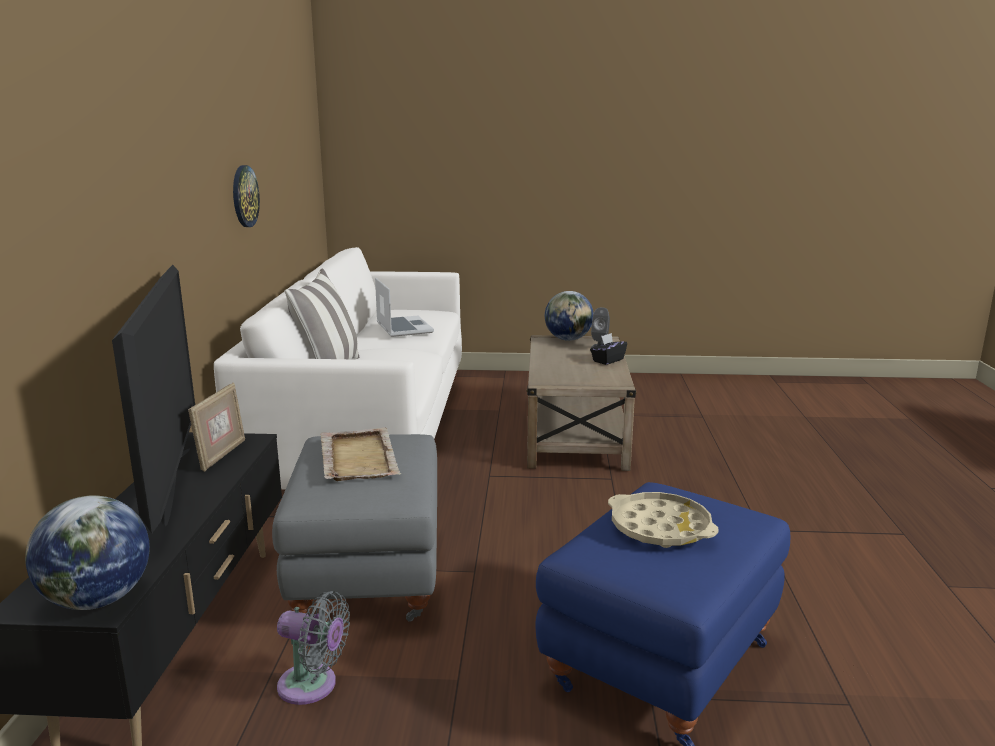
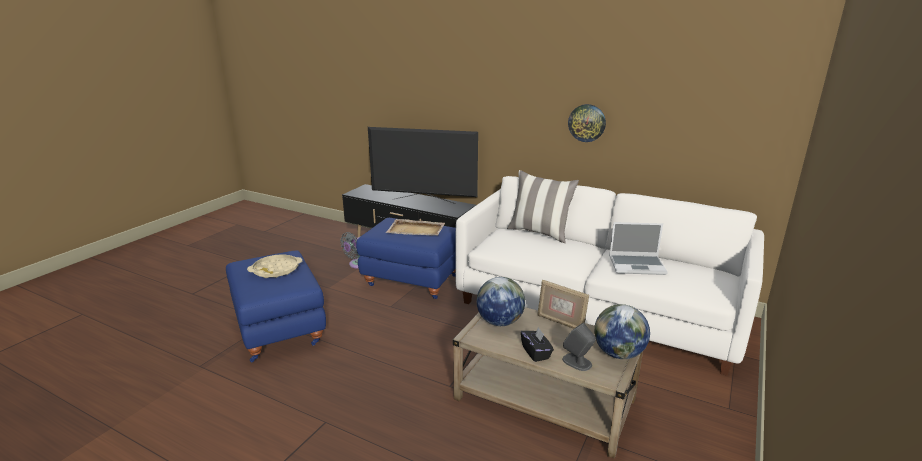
camera: 115 degrees right, 5 degrees up
globe [25,495,150,610] -> globe moved to [477,277,525,326]
picture frame [188,382,245,472] -> picture frame moved to [537,280,589,329]
grey ottoman [272,434,437,621] -> blue ottoman [356,218,456,299]

